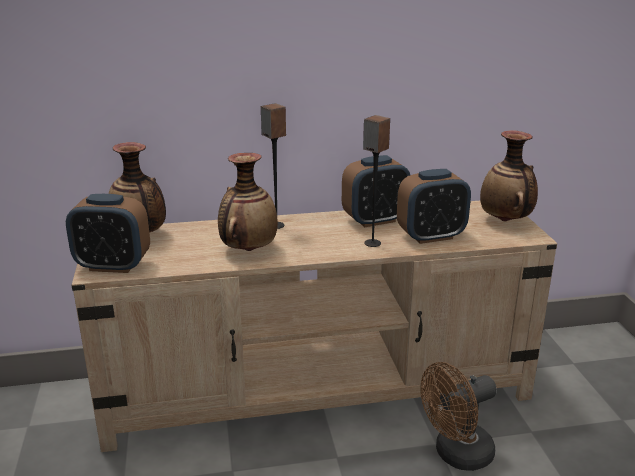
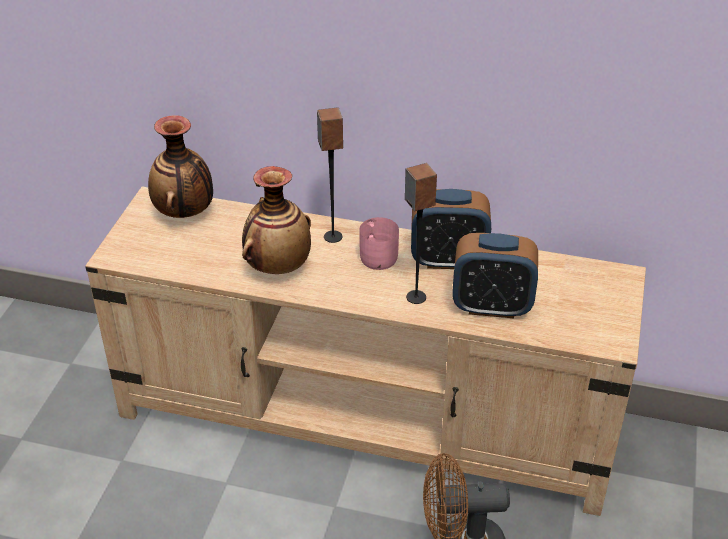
camera: 25 degrees right, 15 degrees up
alarm clock [66,194,150,273] -> none
vase [480,130,538,221] -> none
none -> pink mug [359,217,399,270]

